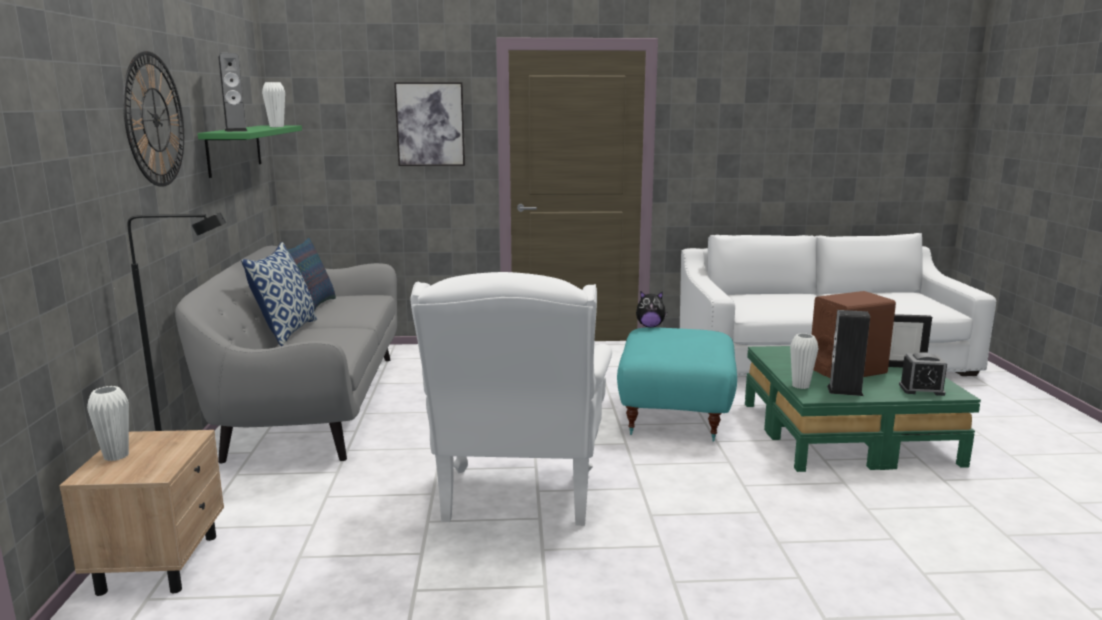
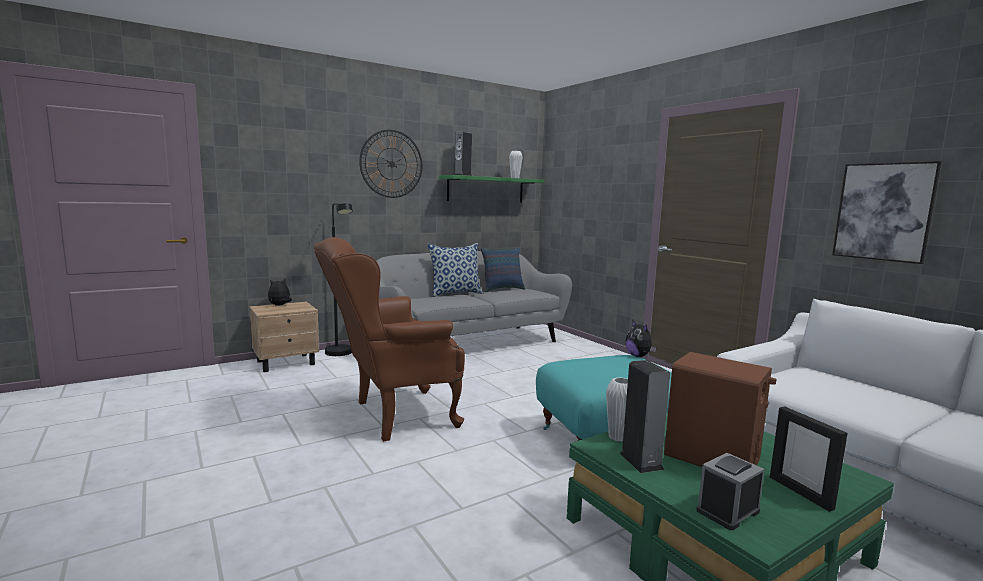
camera: 60 degrees right, 5 degrees down
white vase [87,386,129,461] -> plush toy [268,279,292,306]
picture [394,82,465,166] -> picture moved to [832,161,942,264]
white armchair [411,272,612,526] -> brown armchair [314,237,465,442]
alarm clock [899,352,947,396] -> alarm clock turned 75 degrees clockwise [696,453,764,530]

